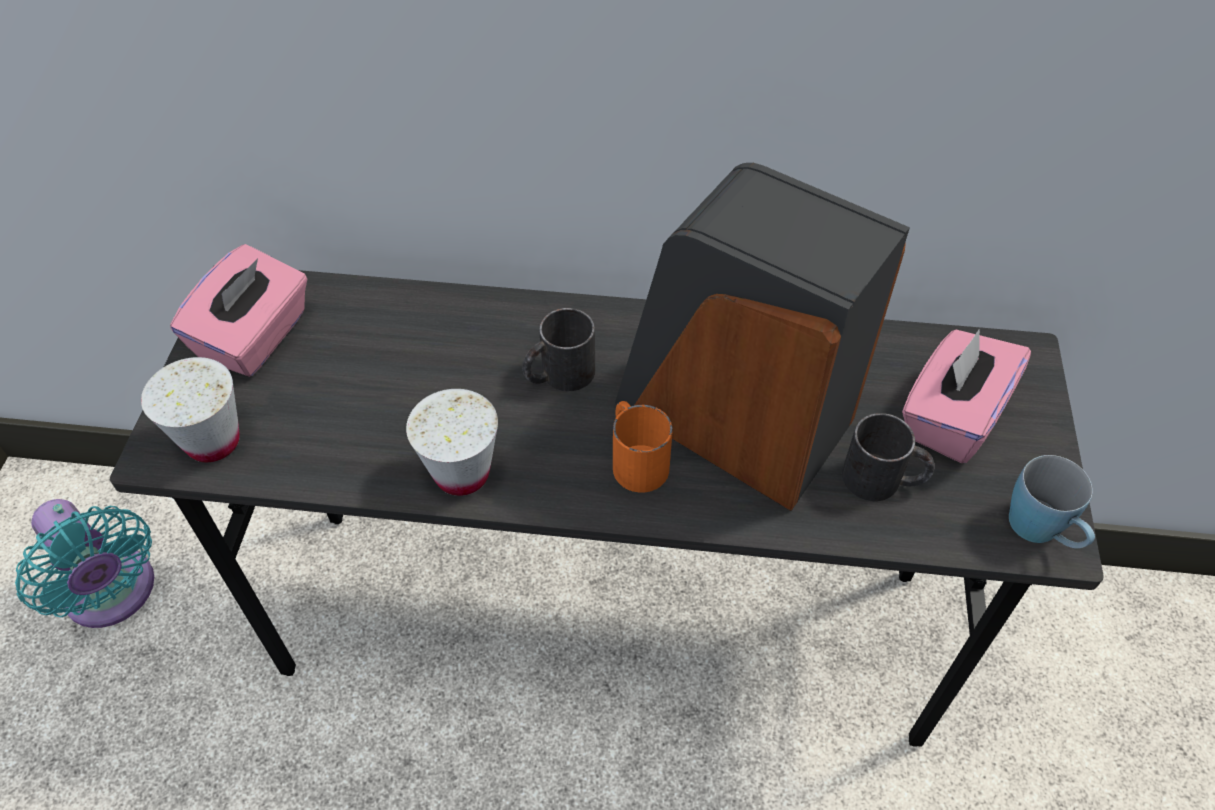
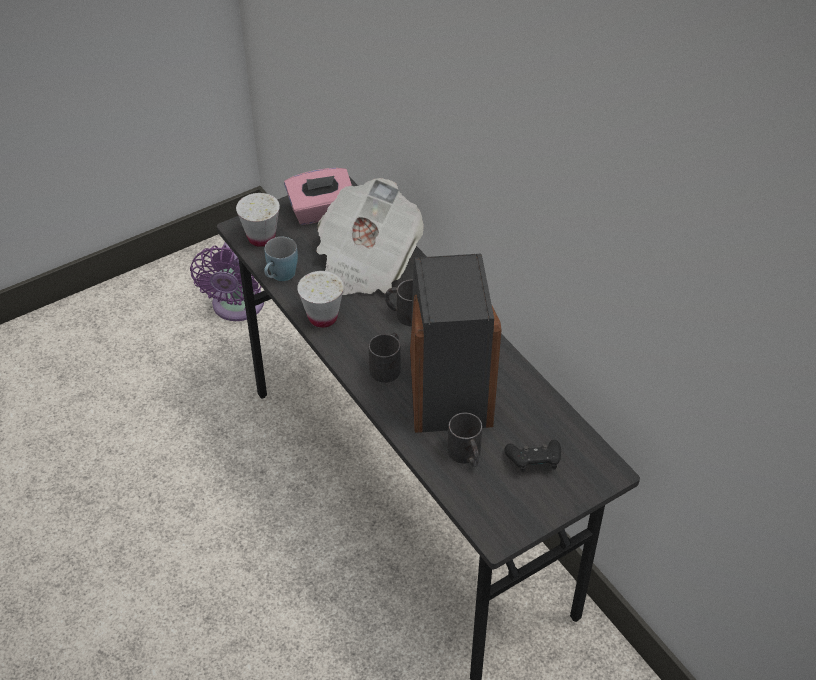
camera: 50 degrees right, 5 degrees down
turquoise fan [15,499,154,628] -> purple fan [190,242,264,321]
orange mug [613,401,673,493] -> black mug [369,333,401,383]
pink tissue box [902,329,1031,463] -> black game controller [504,440,561,473]
blue mug [1009,455,1095,548] -> blue mug moved to [264,237,298,281]
none -> newspaper [316,178,424,295]

